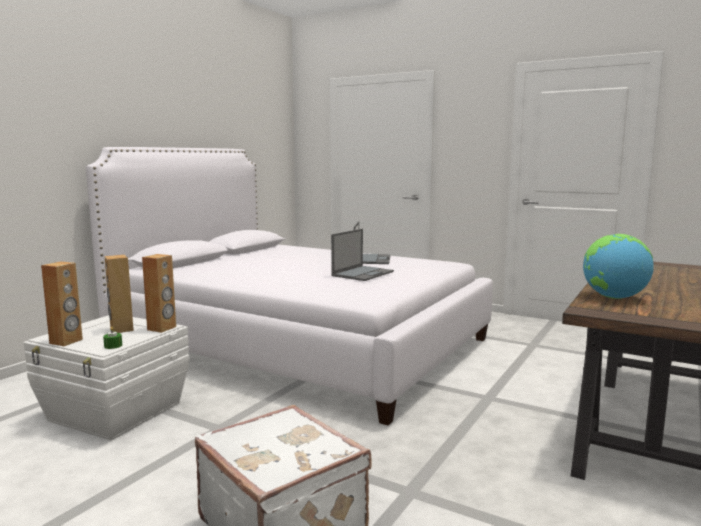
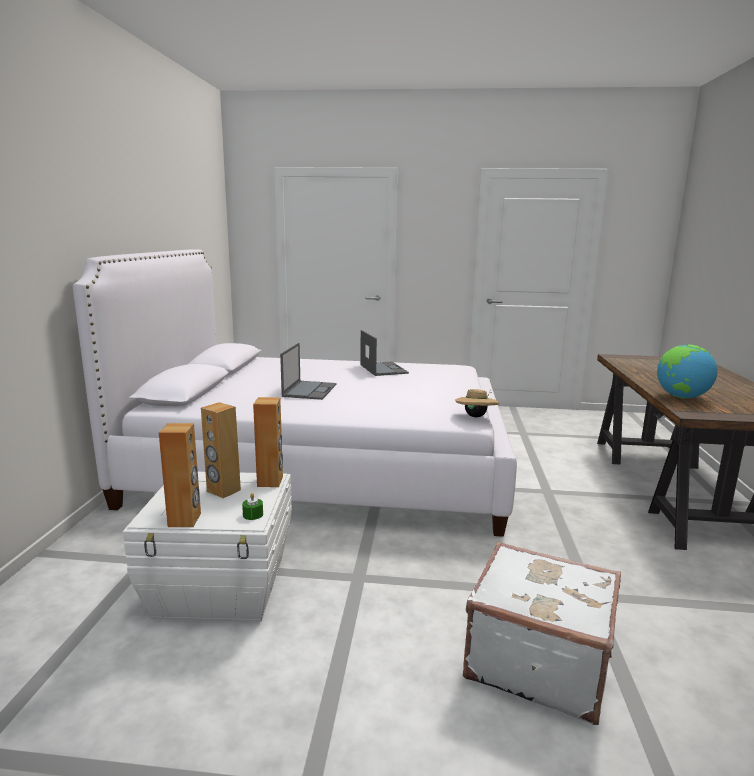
camera: 25 degrees left, 5 degrees up
laptop [331,229,394,281] -> laptop moved to [280,343,336,400]
none -> beige hat [455,389,499,417]

